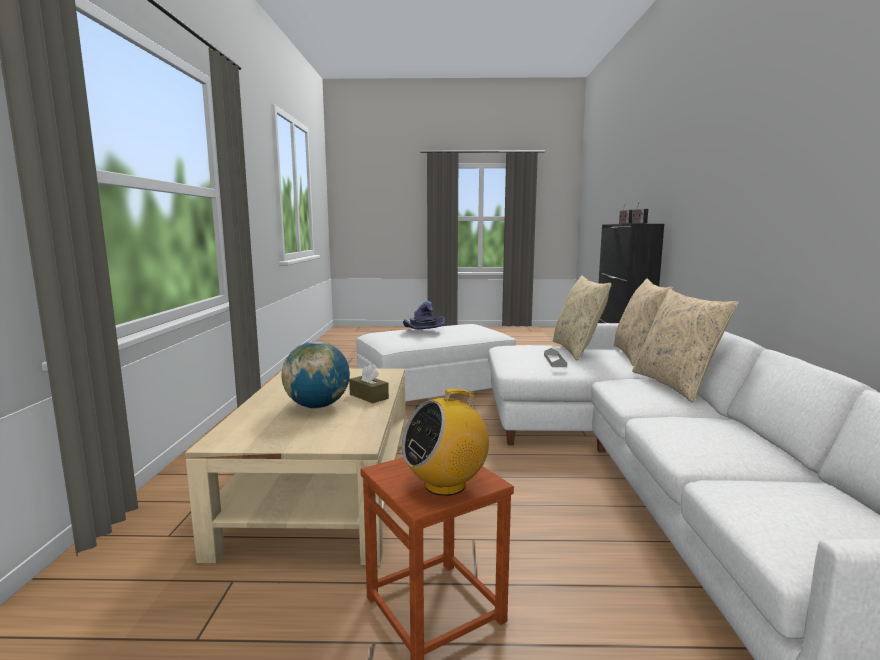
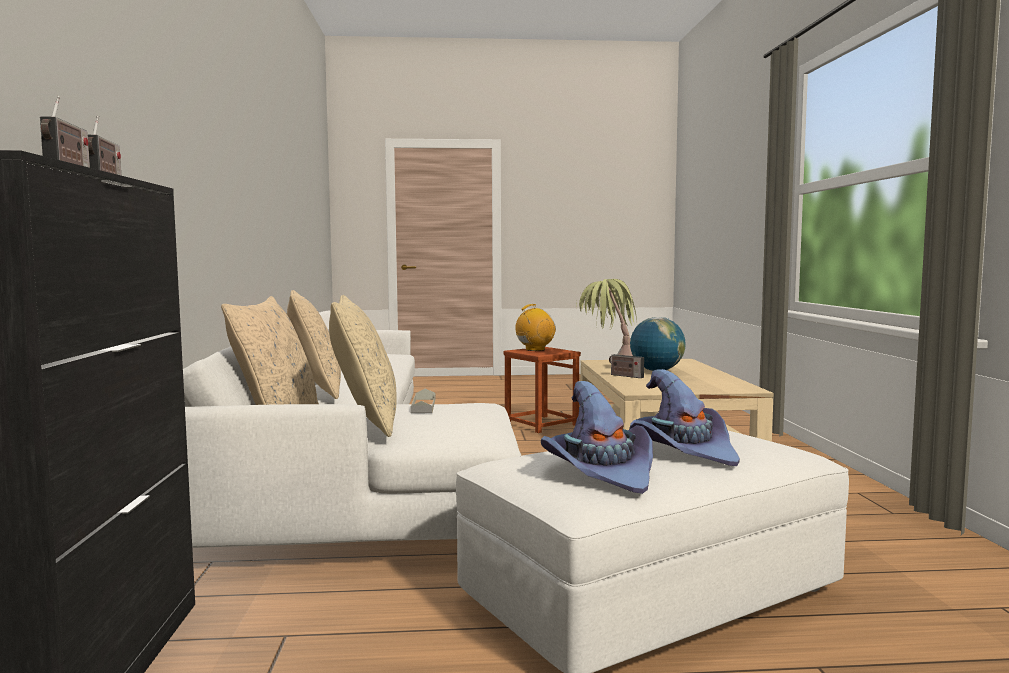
camera: 175 degrees right, 5 degrees down
brown tissue box [349,365,389,403] -> radio [609,345,644,378]
none -> purple hat [541,381,653,494]
none -> potted plant [576,279,637,356]

